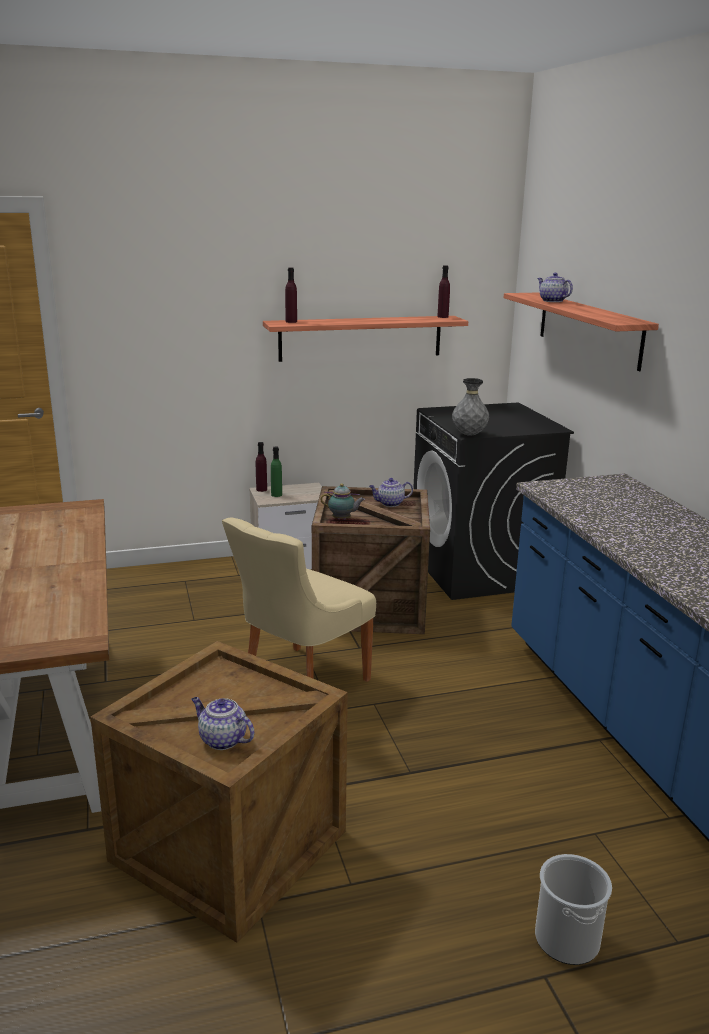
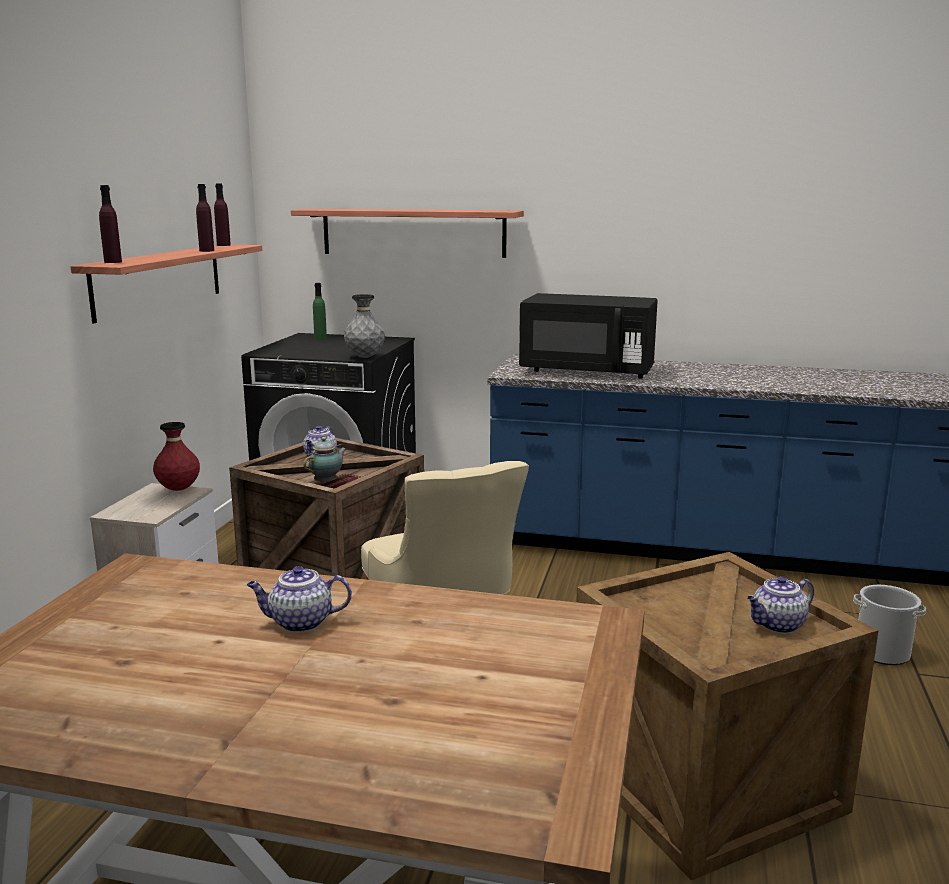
camera: 60 degrees left, 5 degrees down
purple bottle [256,442,267,492] -> purple bottle moved to [196,184,214,252]
green bottle [271,446,282,497] -> green bottle moved to [313,283,327,340]
teapot [537,273,573,302] -> teapot moved to [247,566,352,633]
none -> red vase [153,422,200,491]
none -> black microwave [519,293,658,378]

